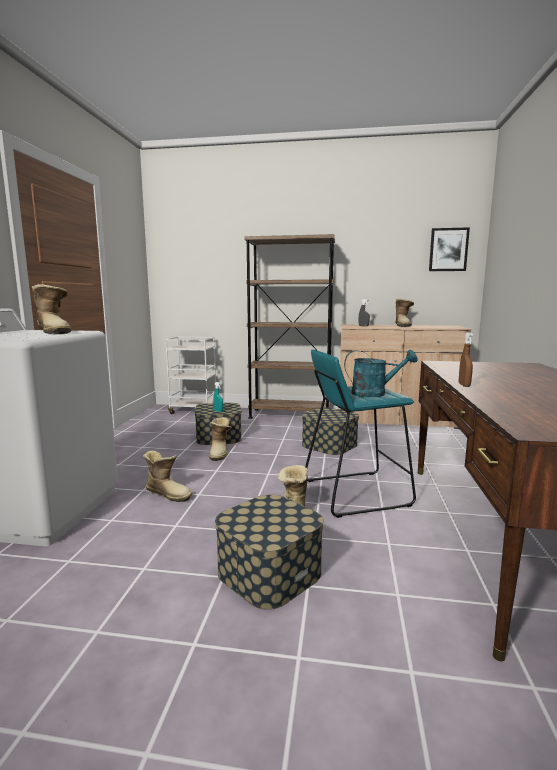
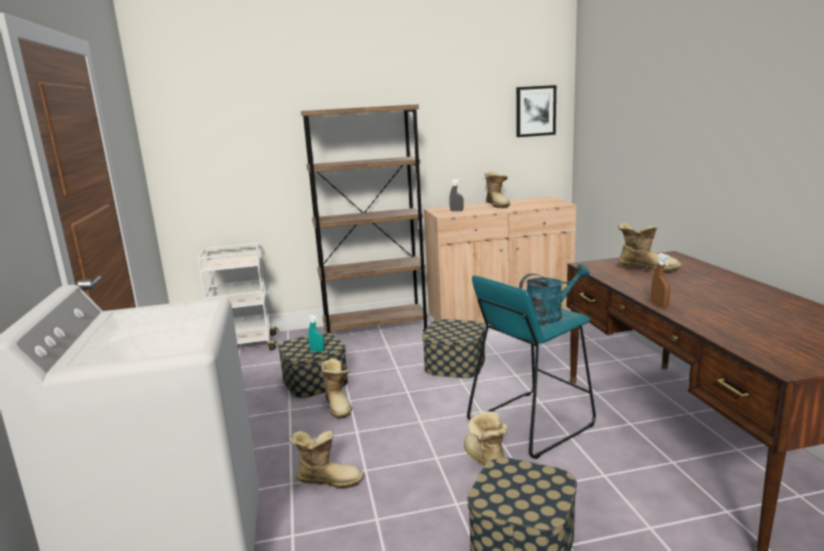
camera: 20 degrees left, 5 degrees up
boot [32,284,72,334] -> boot moved to [618,223,682,272]

